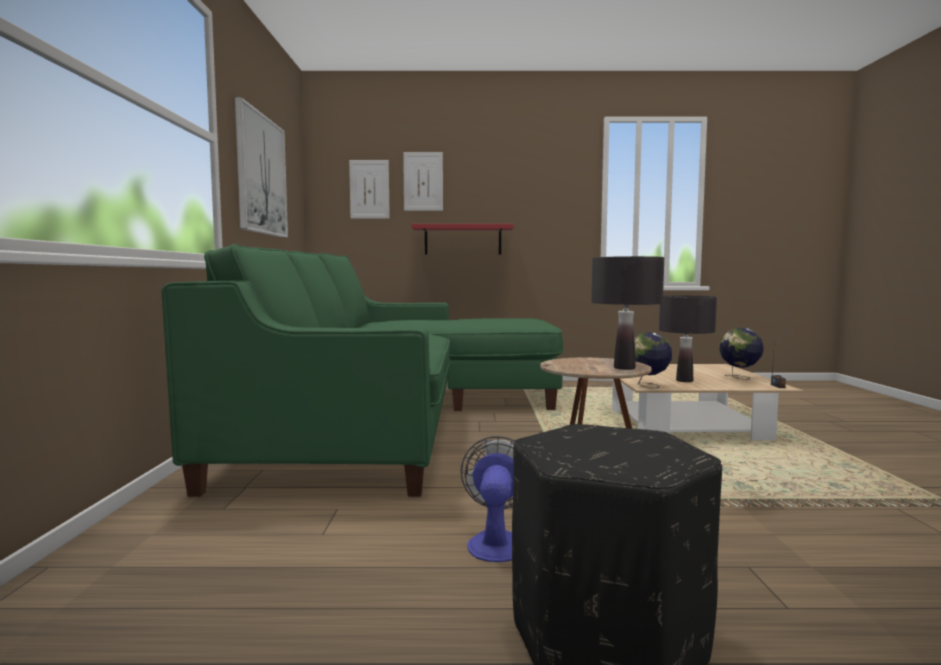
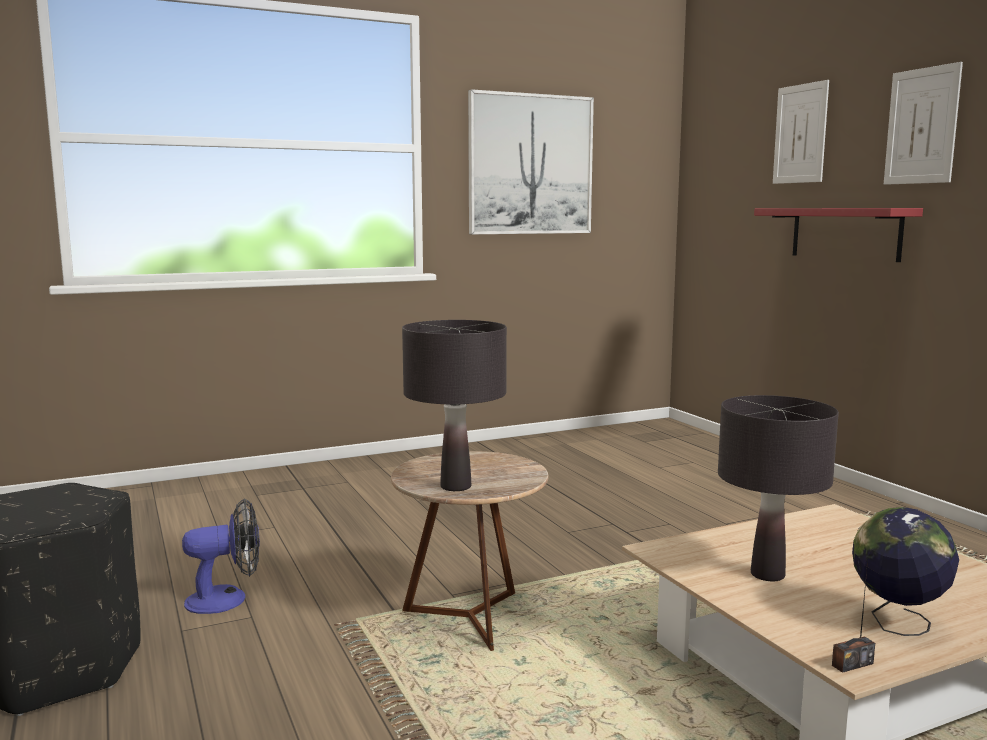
camera: 65 degrees right, 5 degrees up
green sofa [161,244,564,497] -> none
picture [349,160,390,219] -> picture moved to [884,62,963,185]
globe [635,332,672,389] -> none

